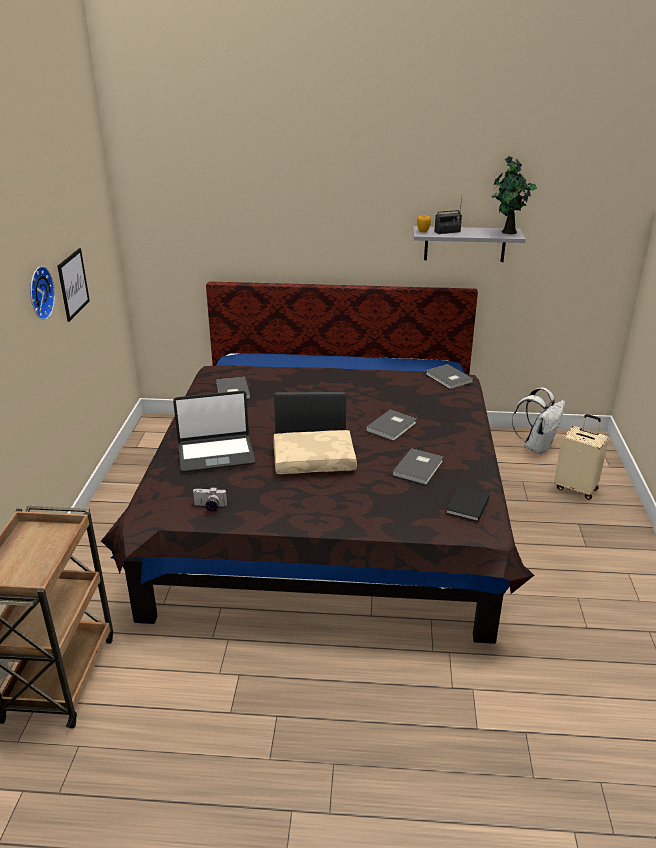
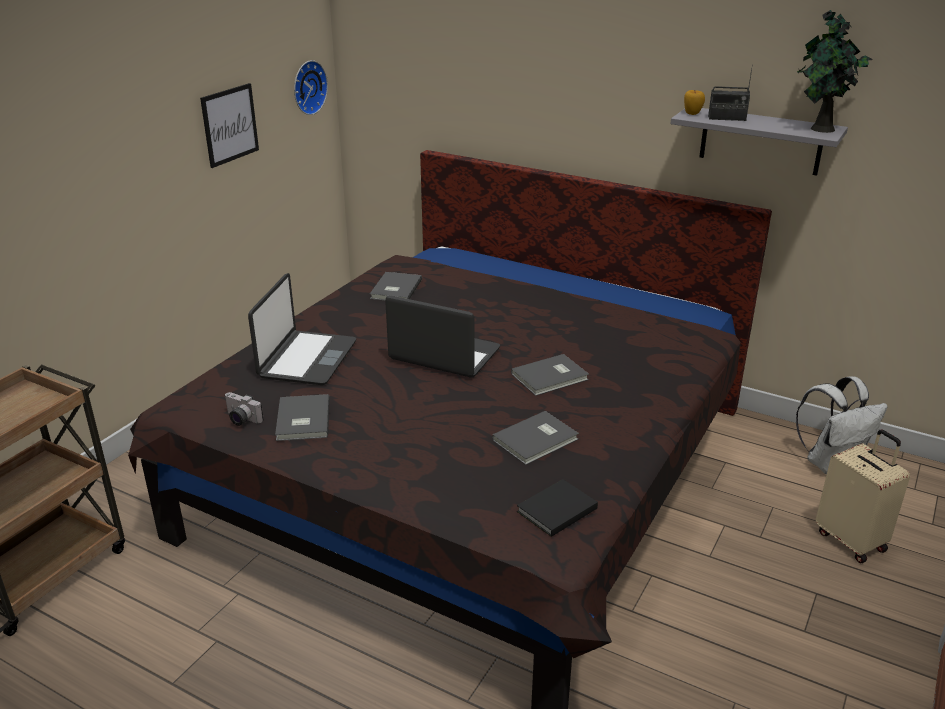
camera: 25 degrees right, 0 degrees up
wall clock [30,266,55,320] -> wall clock moved to [294,60,328,115]
laptop [173,391,255,472] -> laptop turned 90 degrees counterclockwise [248,273,356,385]
beige pillow [273,430,357,474] -> none
grey book [426,364,473,389] -> grey book moved to [275,394,330,441]

